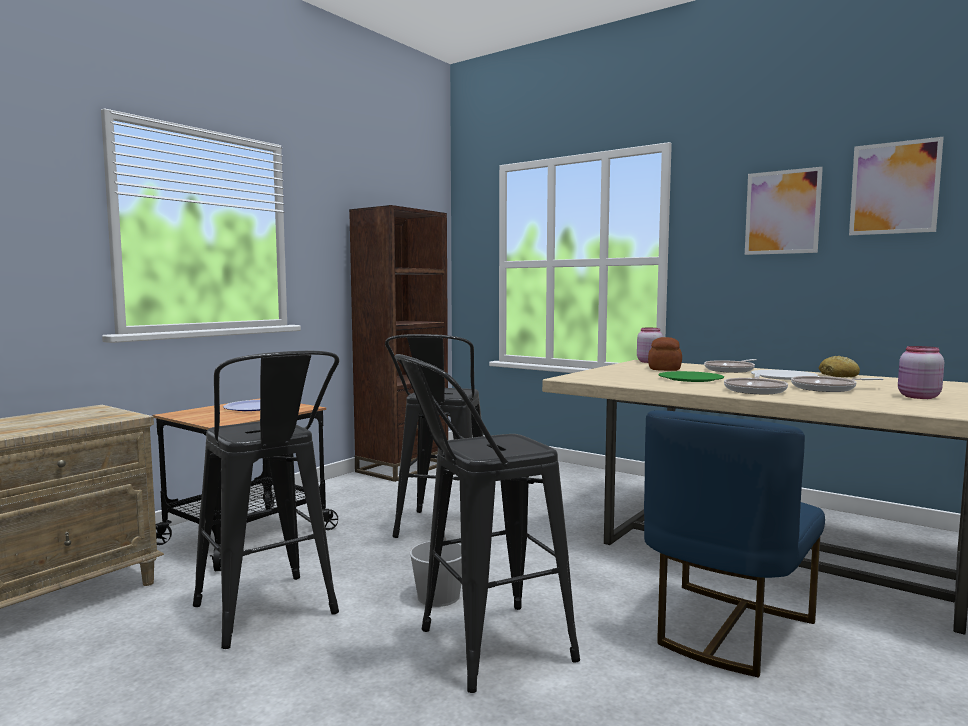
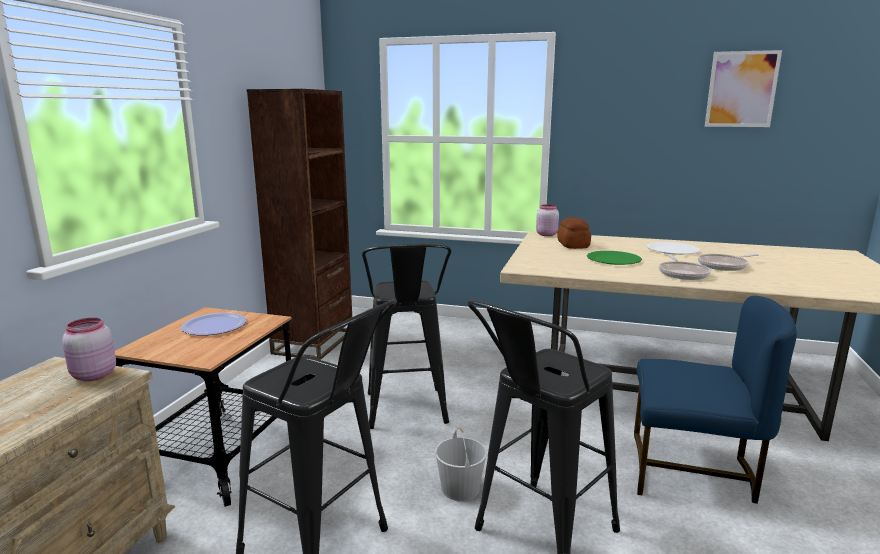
camera: 20 degrees left, 10 degrees up
blue chair [644,410,825,678] -> blue chair turned 90 degrees counterclockwise [634,296,797,504]
frying pan [704,359,757,373] -> none
picture [745,167,823,255] -> none
bread [819,356,860,377] -> none
pink jar [898,346,944,399] -> pink jar moved to [62,318,116,381]

